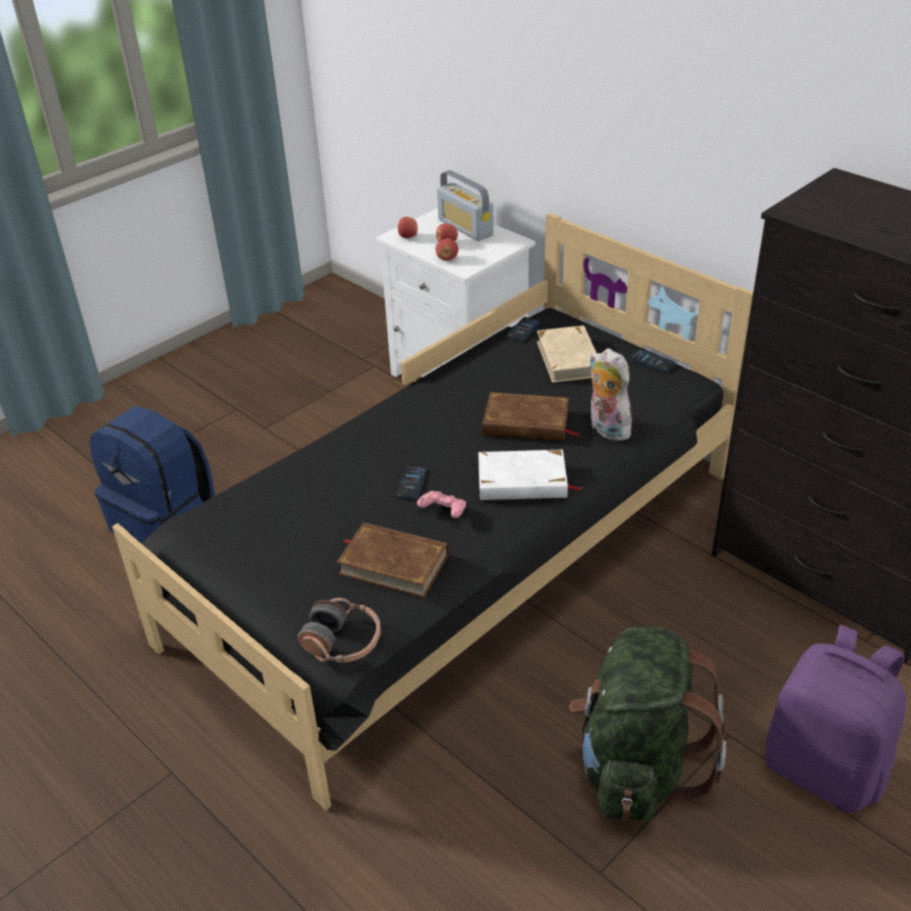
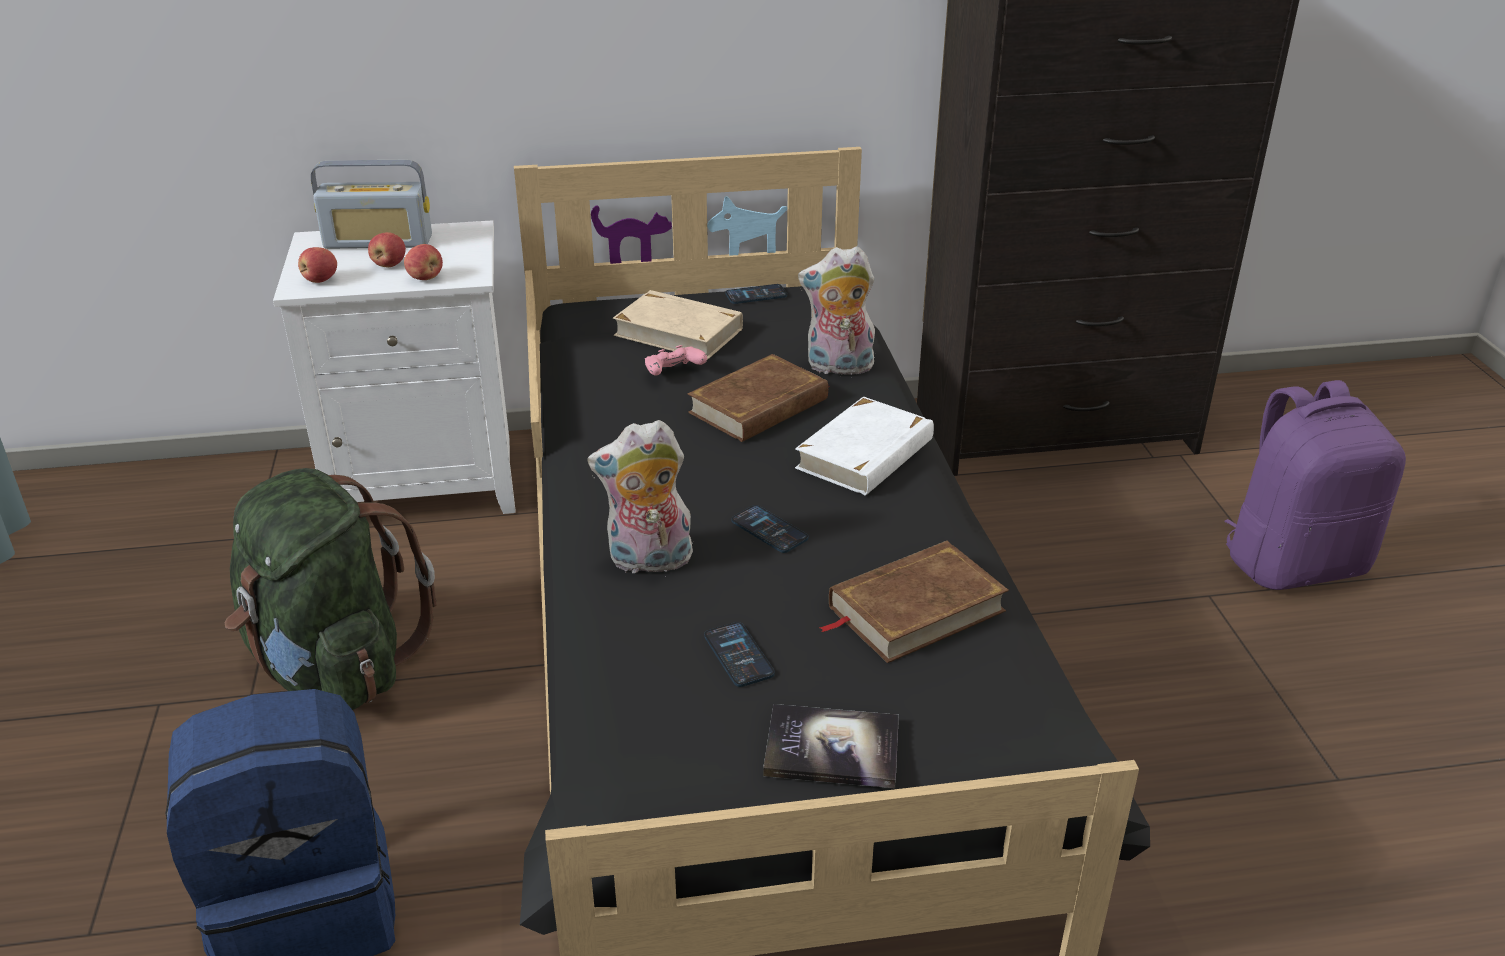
camera: 55 degrees left, 5 degrees down
headphones [297,598,381,663] -> none
pink game controller [417,491,466,518] -> pink game controller moved to [645,345,707,376]
phone [506,317,541,342] -> phone moved to [704,622,775,687]
green backpack [569,627,727,821] -> green backpack moved to [224,468,437,710]
none -> plush toy [587,420,694,573]
none -> book [763,704,899,788]

